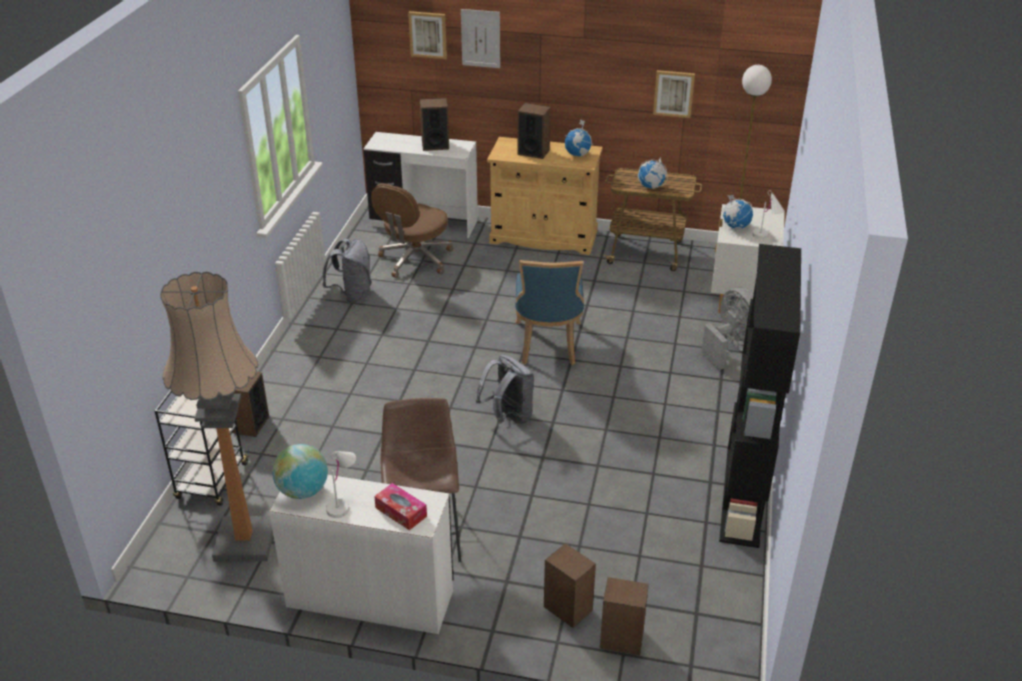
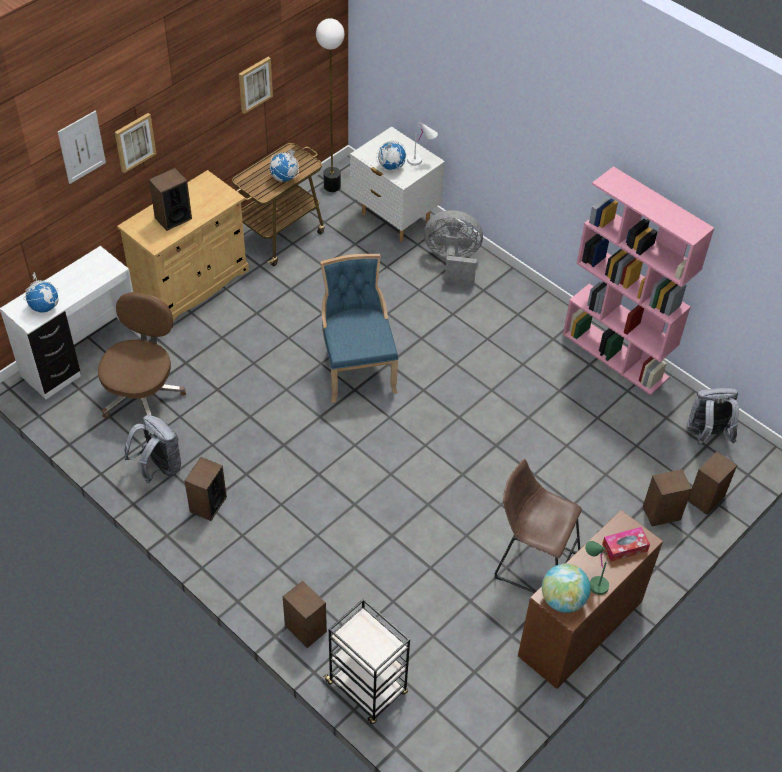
camera: 60 degrees left, 15 degrees up
floor lamp [160,271,273,562] -> none
white desk [269,475,453,634] -> brown desk [518,510,663,689]
white table lamp [326,451,356,518] -> green table lamp [585,541,609,595]
brown office chair [371,183,453,278] -> brown office chair turned 135 degrees counterclockwise [98,292,186,419]
picture [408,11,447,59] -> picture moved to [115,113,156,173]
speaker [420,98,449,151] -> speaker moved to [184,457,227,521]
grey backpack [476,354,534,424] -> grey backpack moved to [687,388,739,445]
blue chair [515,260,584,365] -> blue chair turned 135 degrees counterclockwise [320,254,398,403]
globe [564,120,593,157] -> globe moved to [23,272,58,312]
black bookcase [719,244,801,548] -> pink bookcase [563,166,714,395]

